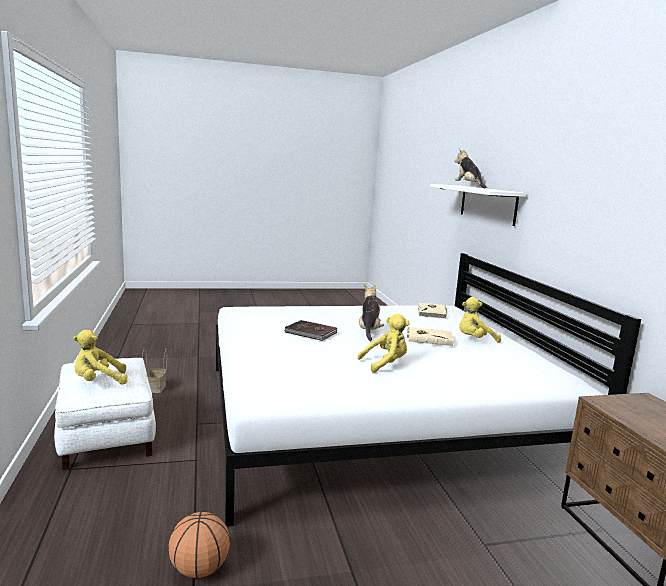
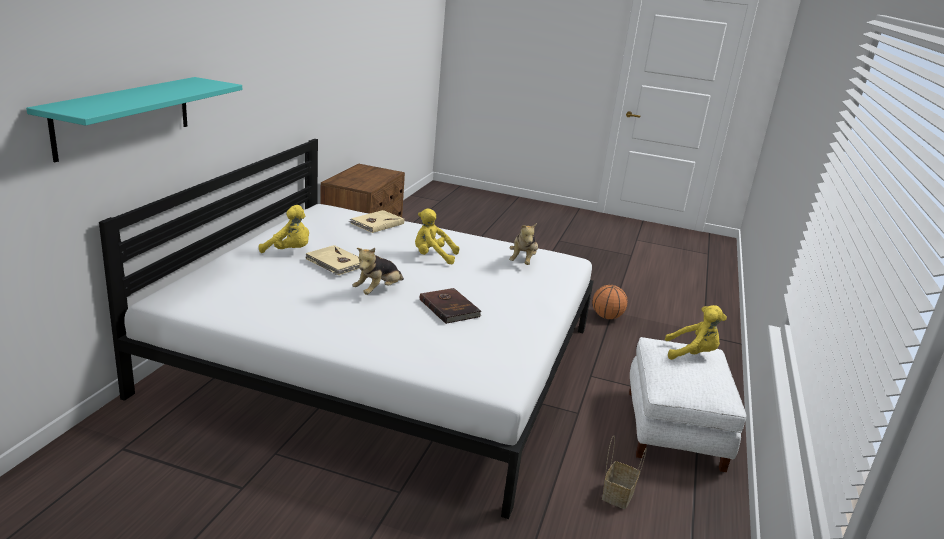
camera: 150 degrees left, 10 degrees up
beige book [418,303,447,319] -> beige book moved to [349,210,404,233]
white shelf [430,184,527,226] -> turquoise shelf [26,77,242,162]
plush toy [455,150,486,188] -> plush toy moved to [509,223,538,265]

